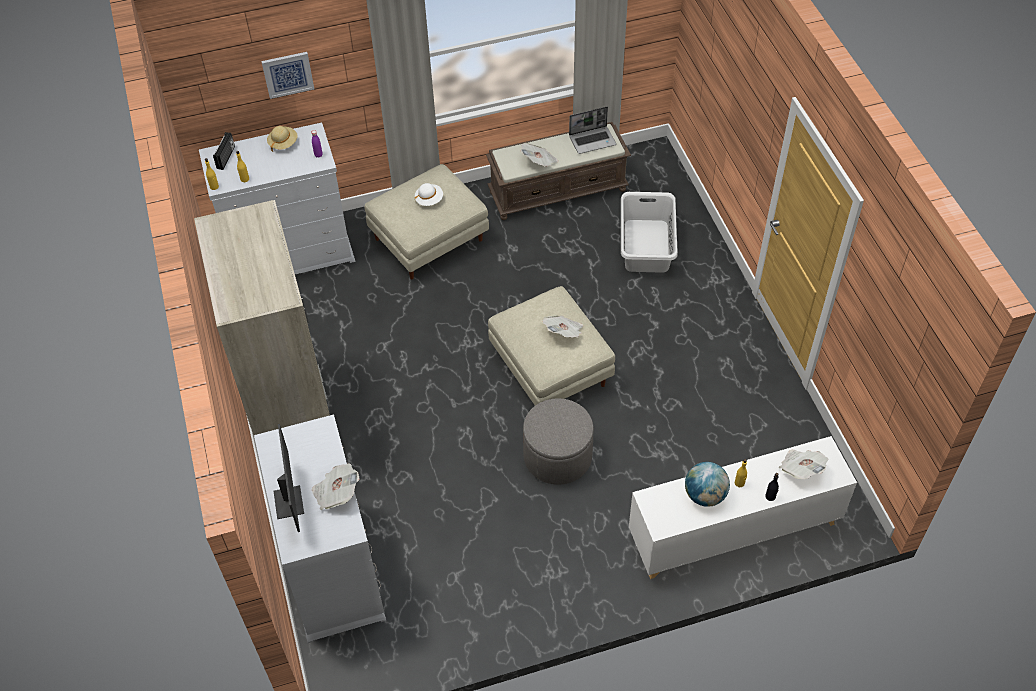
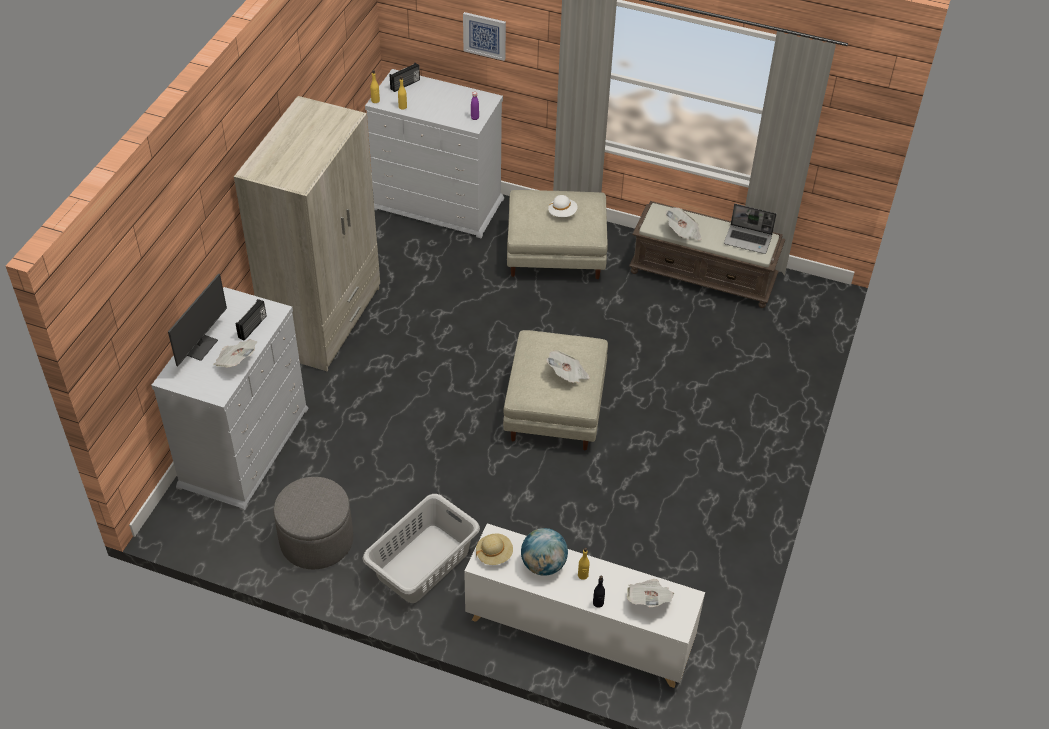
camera: 35 degrees right, 5 degrees down
beige hat [267,126,298,152] -> beige hat moved to [476,534,513,565]
grey ottoman [523,398,594,485] -> grey ottoman moved to [274,477,353,569]
grey laundry basket [621,192,678,273] -> grey laundry basket moved to [363,494,480,603]
none -> radio [235,299,266,341]

